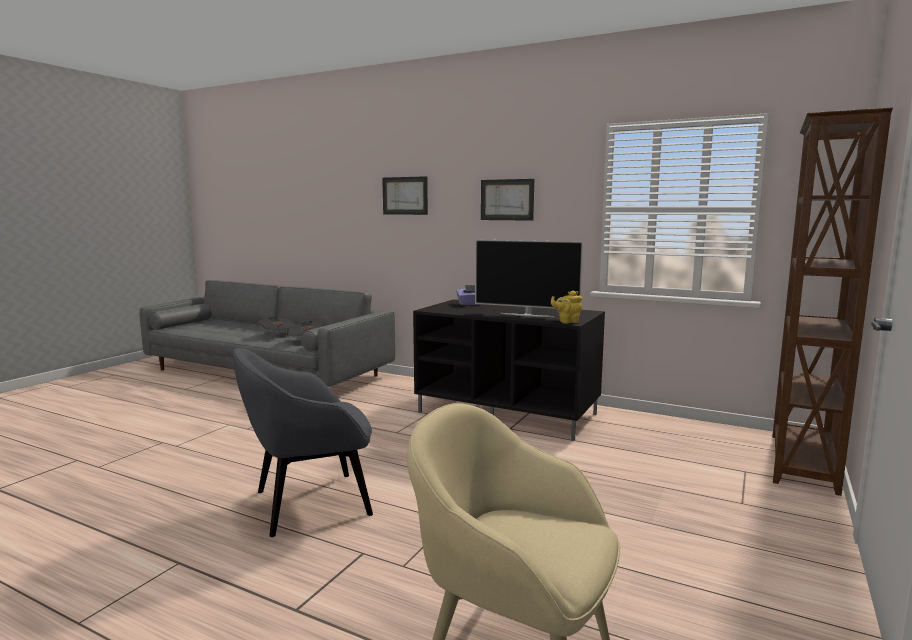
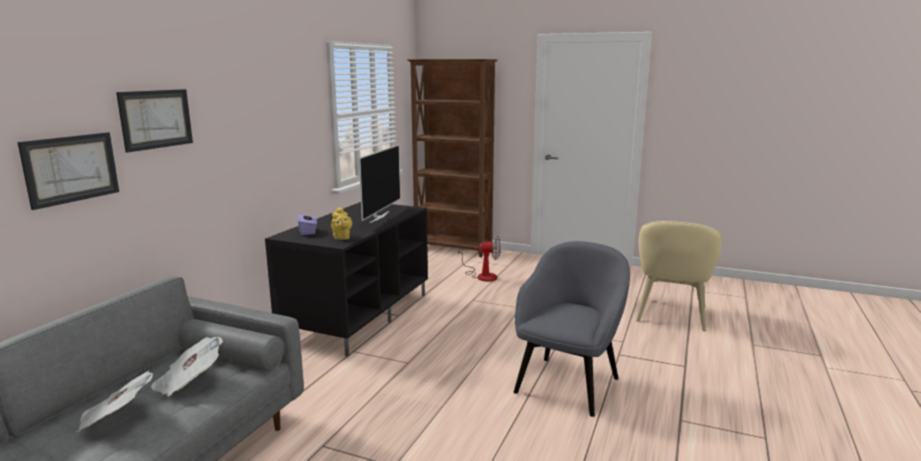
camera: 95 degrees left, 5 degrees up
grey armchair [233,348,373,537] -> grey armchair turned 120 degrees counterclockwise [514,241,630,417]
picture [481,179,534,221] -> picture moved to [17,132,119,210]
yellow teapot [551,291,582,323] -> yellow teapot moved to [331,207,352,240]
none -> fan [458,235,501,282]

